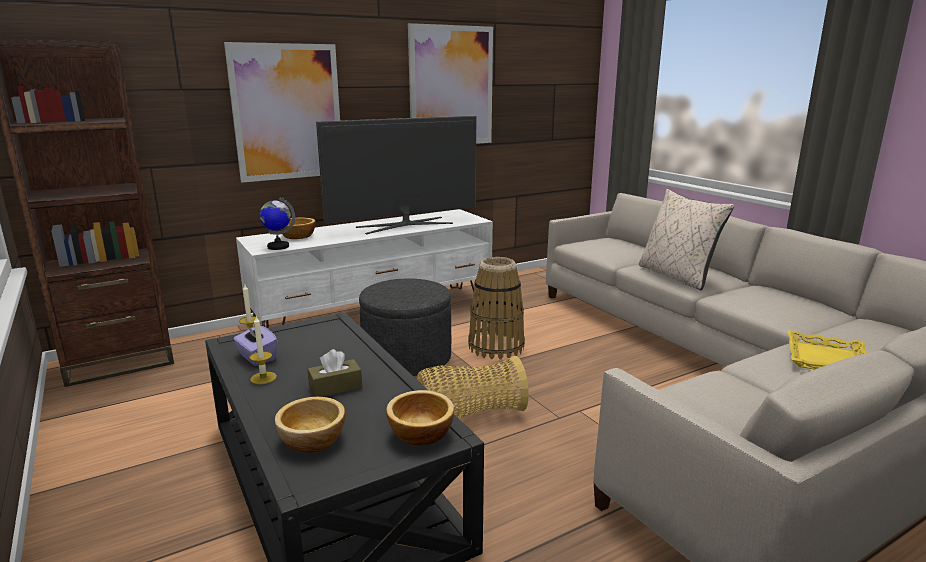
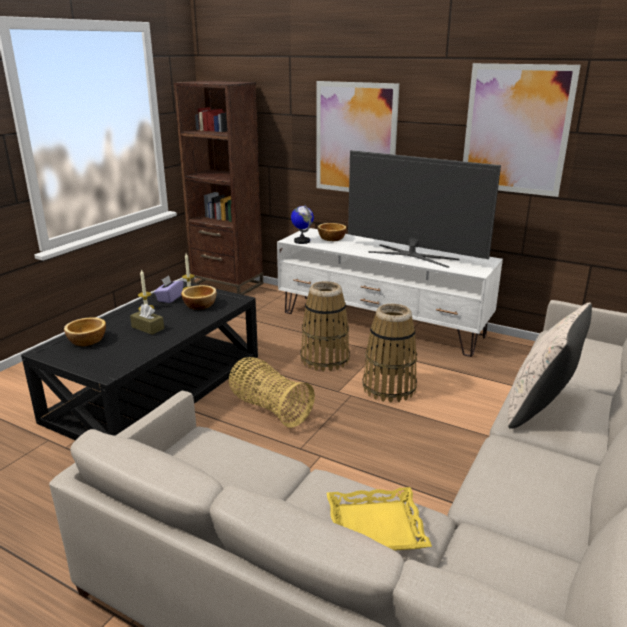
camera: 60 degrees right, 5 degrees up
grey ottoman [359,279,451,376] -> basket [300,281,350,372]
bowl [386,390,454,446] -> bowl moved to [181,285,216,310]

